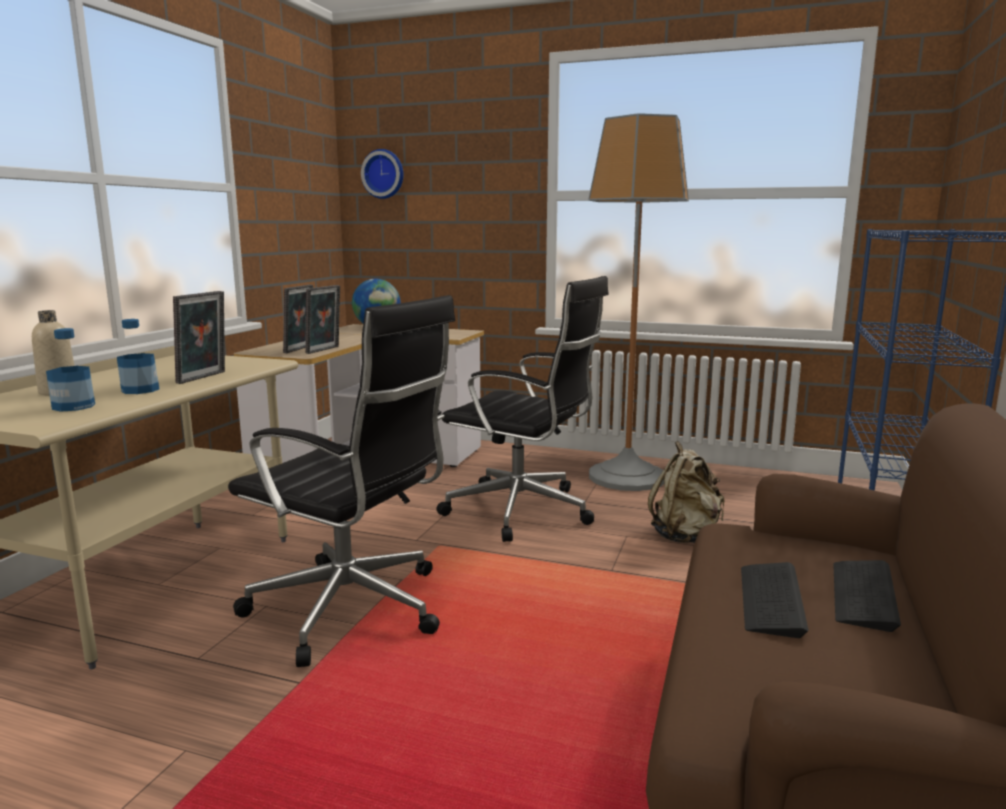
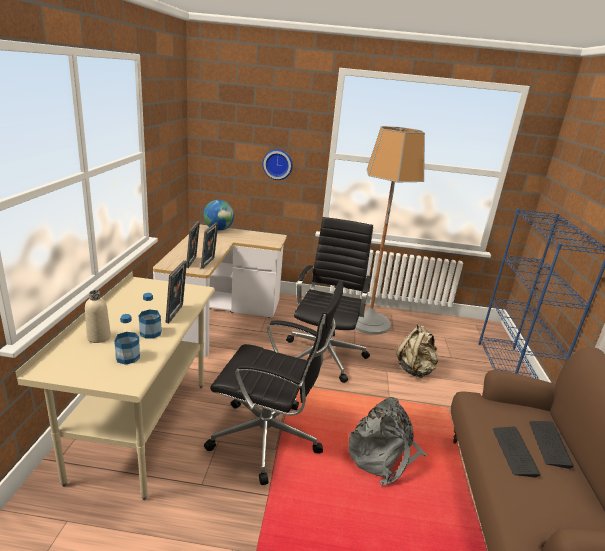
camera: 15 degrees left, 10 degrees up
wall clock [361,149,404,199] -> wall clock moved to [263,149,293,180]
black office chair [436,276,609,542] -> black office chair turned 90 degrees counterclockwise [286,217,374,383]
none -> grey backpack [348,397,427,485]

